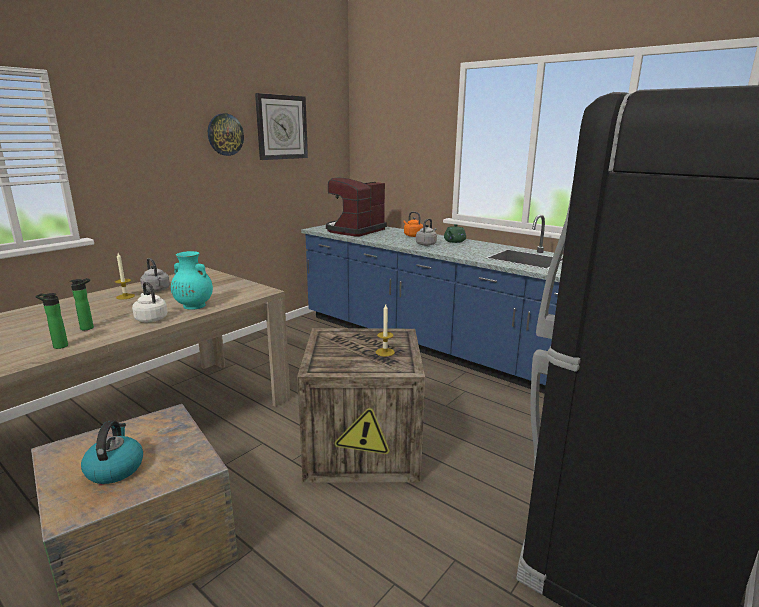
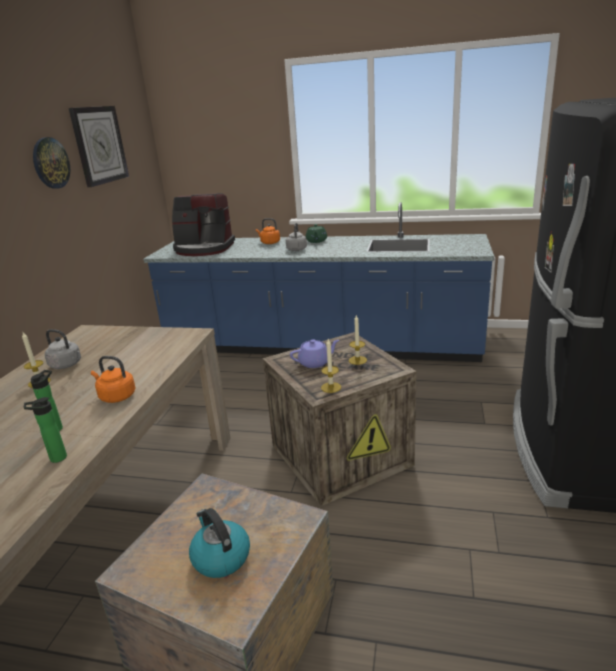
camera: 25 degrees left, 5 degrees up
white kettle [132,282,168,322] -> orange kettle [91,356,136,403]
turquoise vase [171,251,213,310] -> none
coffee machine [326,178,387,237] -> coffee machine turned 90 degrees counterclockwise [172,193,235,256]
none -> purple teapot [290,339,339,368]
none -> candle [321,339,341,393]

